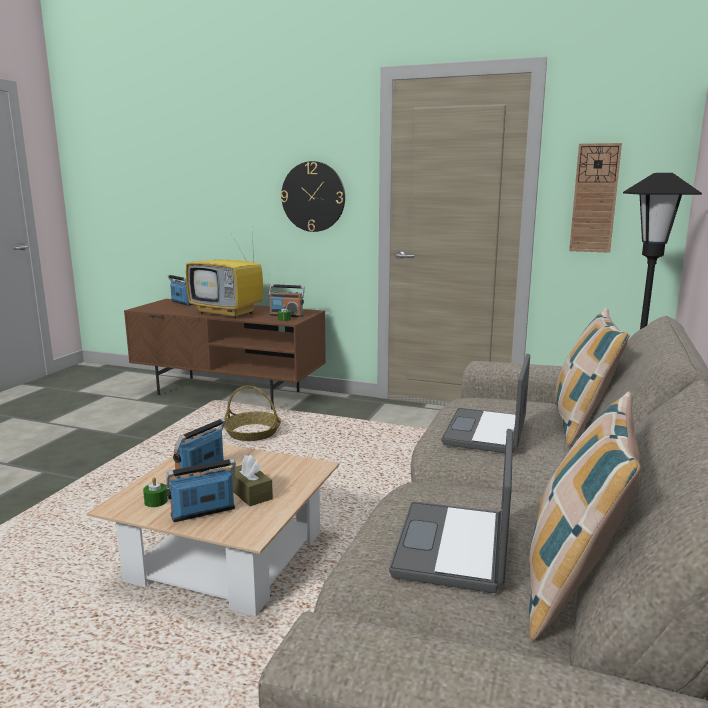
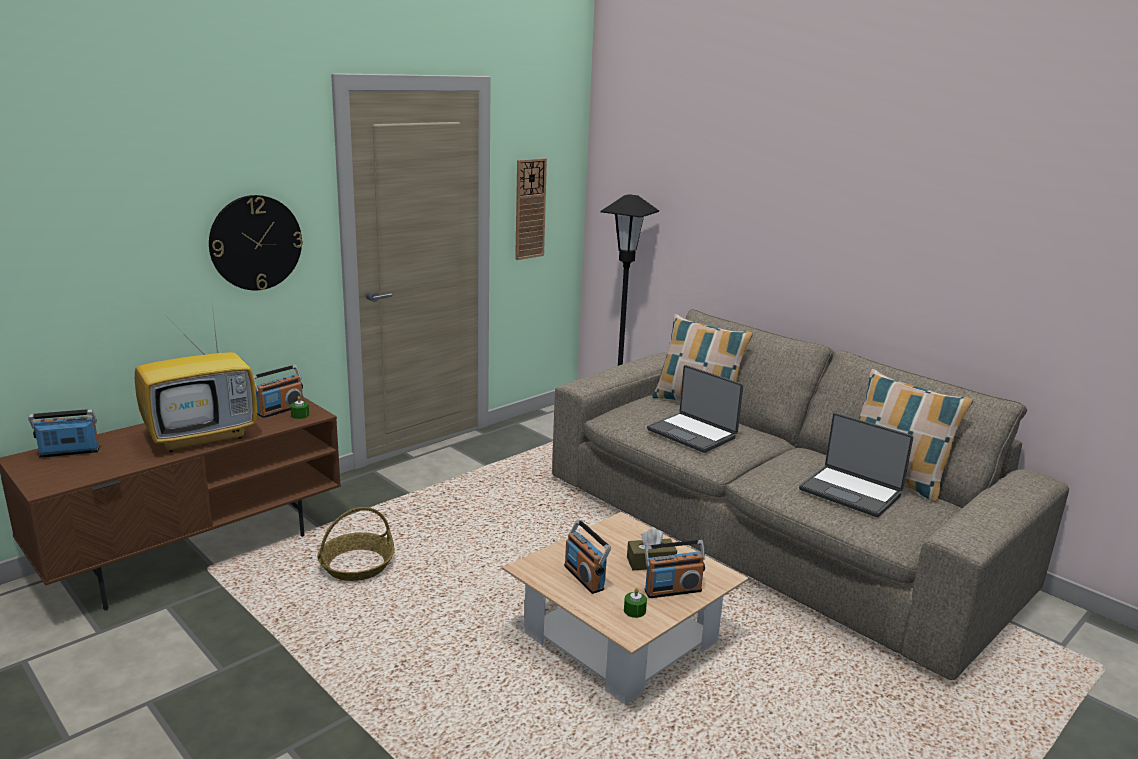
camera: 65 degrees left, 5 degrees up
radio [166,459,236,522] -> radio turned 105 degrees counterclockwise [644,540,705,598]

